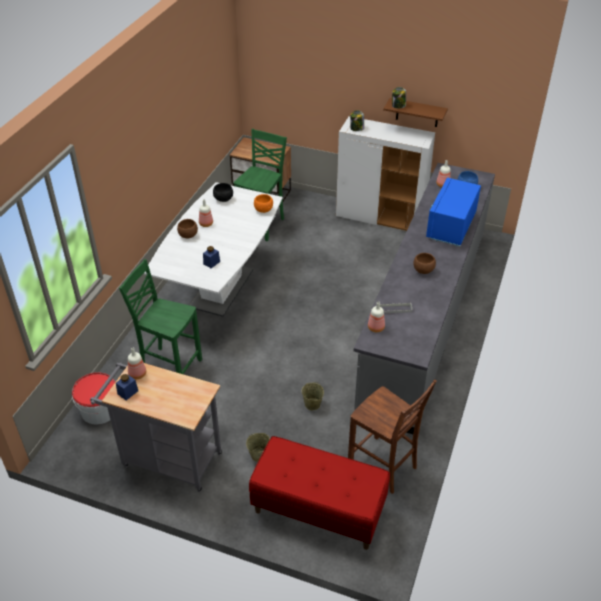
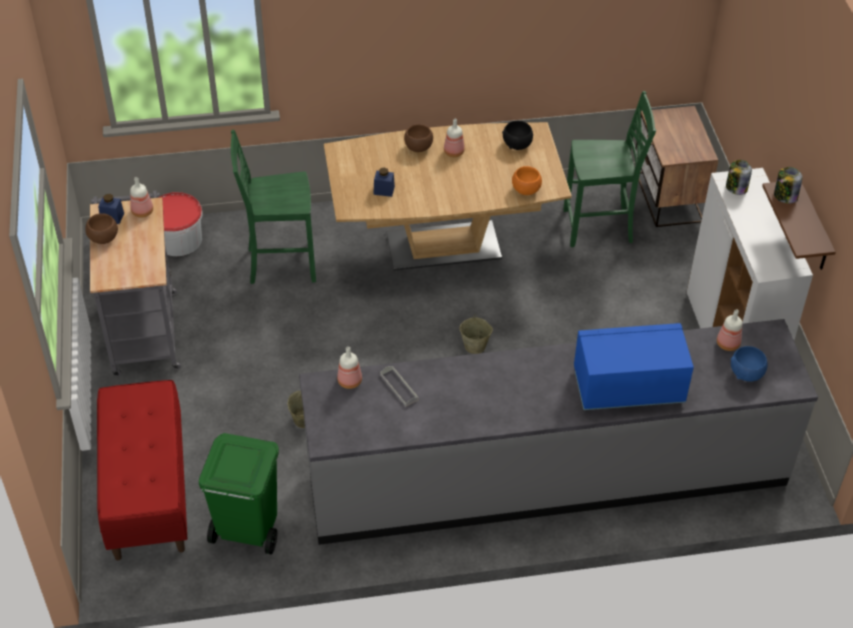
camera: 60 degrees right, 5 degrees up
green chair [119,259,202,374] -> green chair turned 90 degrees counterclockwise [231,130,316,284]
white dining table [144,182,283,317] -> brown dining table [324,122,572,270]
beige bucket [246,433,270,462] -> beige bucket moved to [460,314,493,354]
brown chair [348,379,437,494] -> green trash can [199,433,279,554]
brown bowl [413,253,436,274] -> brown bowl moved to [85,213,118,244]

